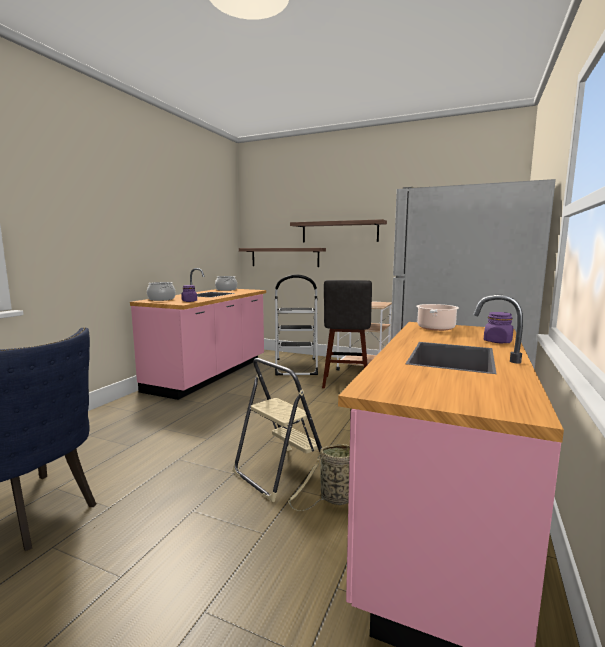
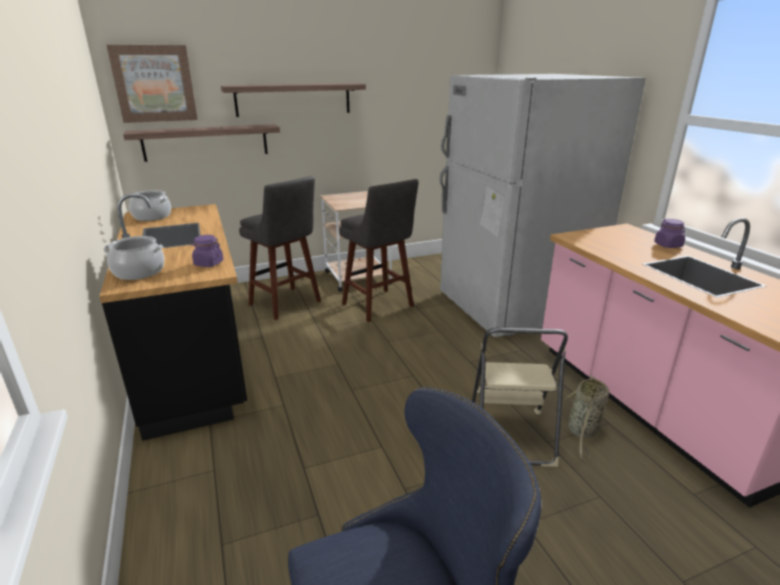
camera: 45 degrees left, 15 degrees up
pink counter [130,268,266,400] -> black counter [99,193,247,441]
step ladder [275,274,318,375] -> grey stool [239,176,321,320]
cooking pot [416,304,459,331] -> none
none -> picture [107,45,198,123]

